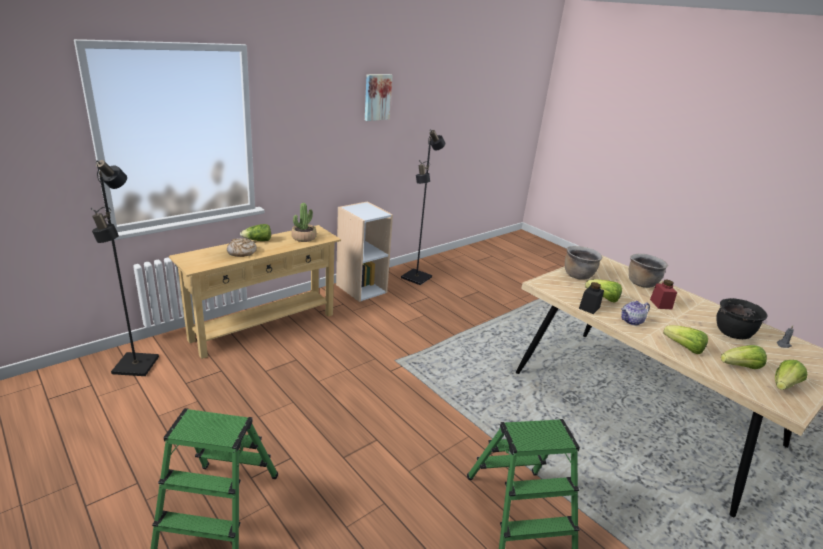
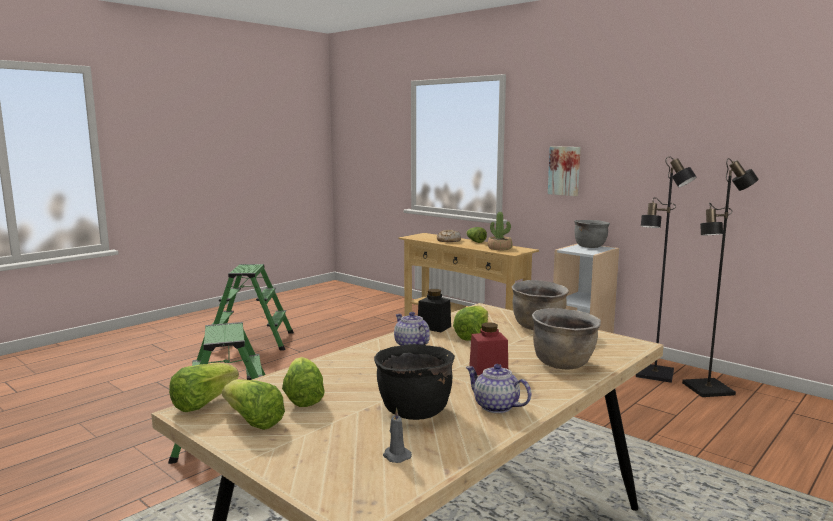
camera: 85 degrees right, 15 degrees down
black floor lamp [91,160,159,376] -> black floor lamp moved to [682,158,759,397]
picture [365,74,393,121] -> picture moved to [548,146,581,196]
lettuce [663,325,708,354] -> lettuce moved to [169,363,239,412]
none -> teapot [466,364,531,413]
none -> grey cooking pot [574,220,610,248]

